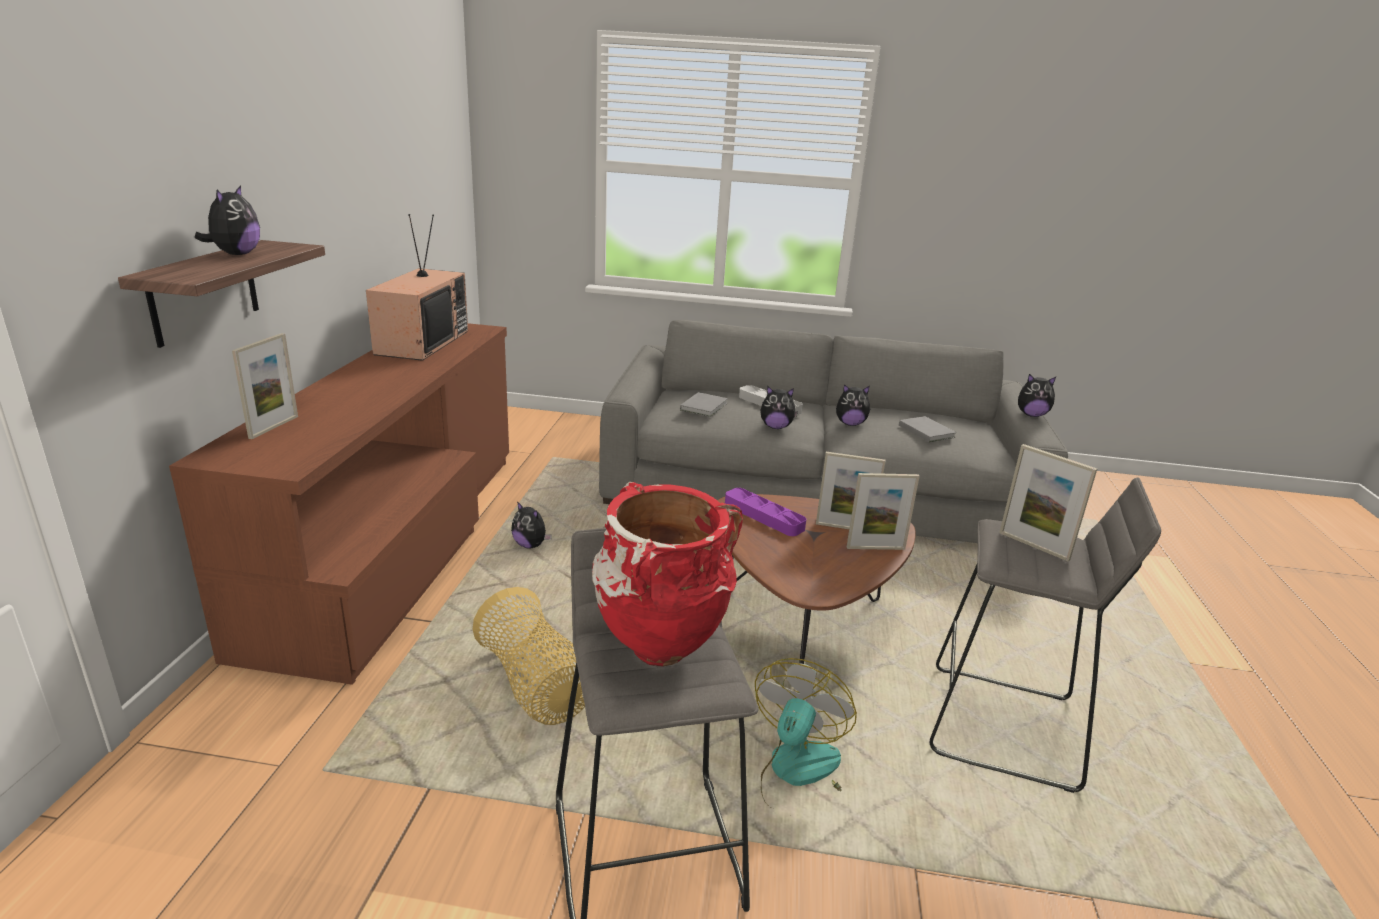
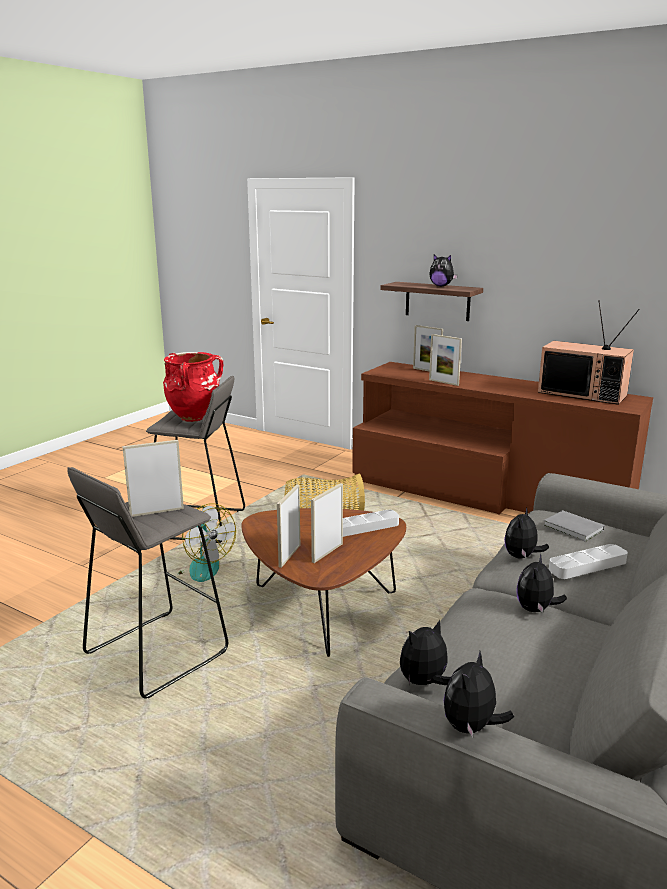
camera: 115 degrees right, 5 degrees down
plush toy [511,501,552,549] -> plush toy moved to [400,620,451,686]
purple tray [725,488,806,536] -> grey tray [343,510,399,537]
grey book [899,416,957,442] -> none
none -> picture frame [429,334,462,386]

